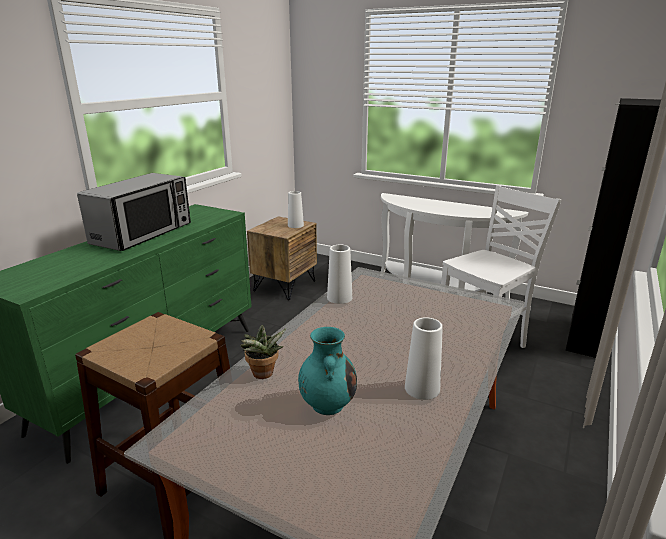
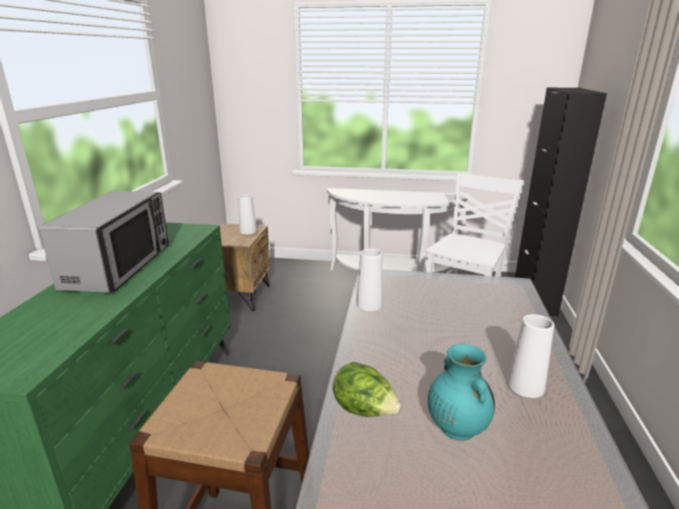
camera: 20 degrees left, 0 degrees up
potted plant [240,325,286,379] -> lettuce [333,362,401,417]

